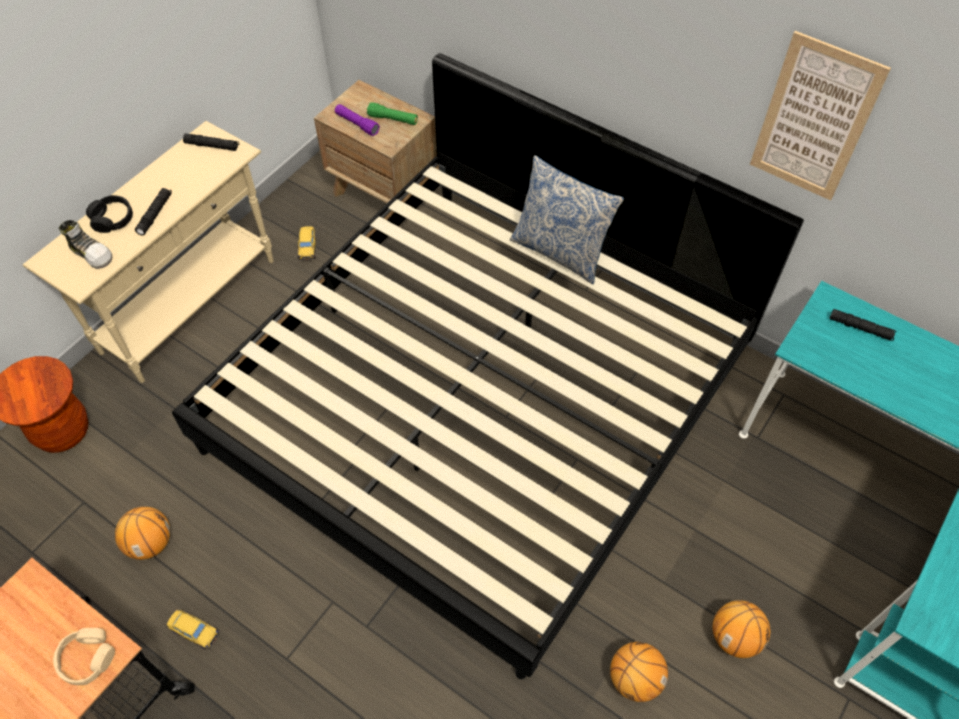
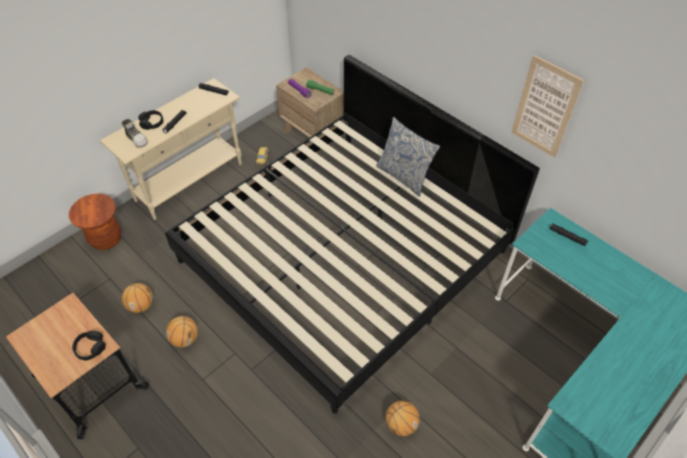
camera: 10 degrees right, 5 degrees down
beige headphones [53,628,115,685] -> black headphones [72,331,106,360]
toy car [166,610,219,649] -> none
basketball [713,600,770,658] -> basketball moved to [166,316,198,347]

